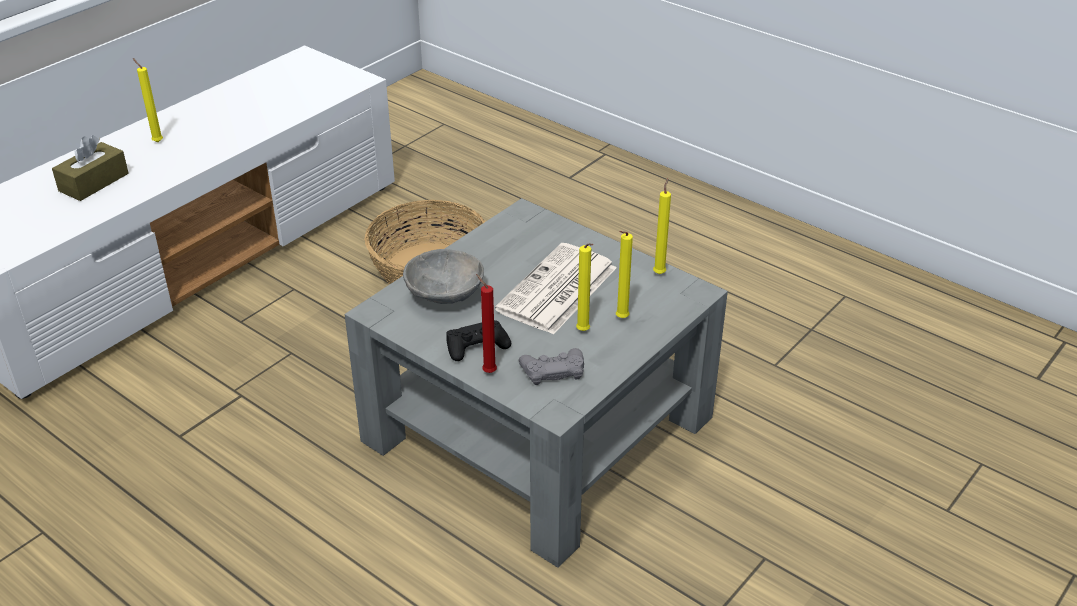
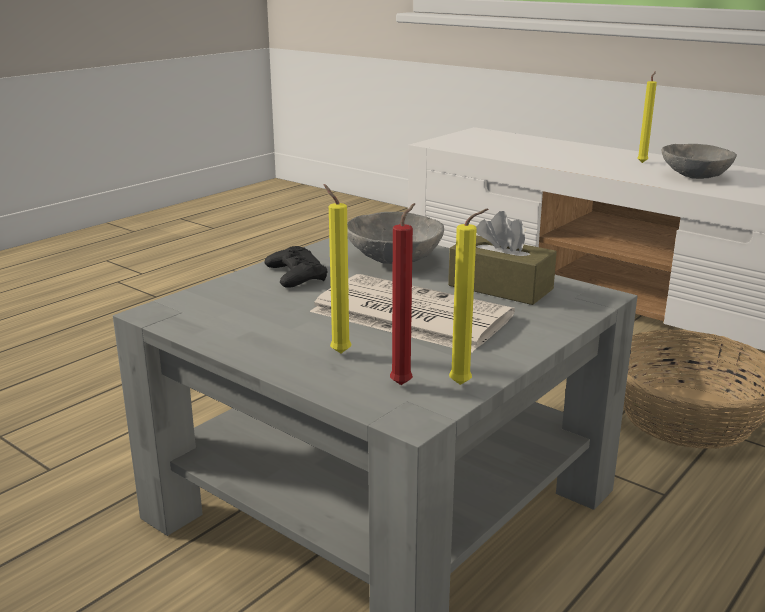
camera: 90 degrees right, 15 degrees down
brown tissue box [52,135,129,201] -> brown tissue box moved to [448,211,557,305]
red candle [476,274,497,373] -> red candle moved to [390,203,415,385]
grey game controller [519,348,584,385] -> none
yellow candle [576,243,593,331] -> none
none -> grey bowl [662,144,737,179]

